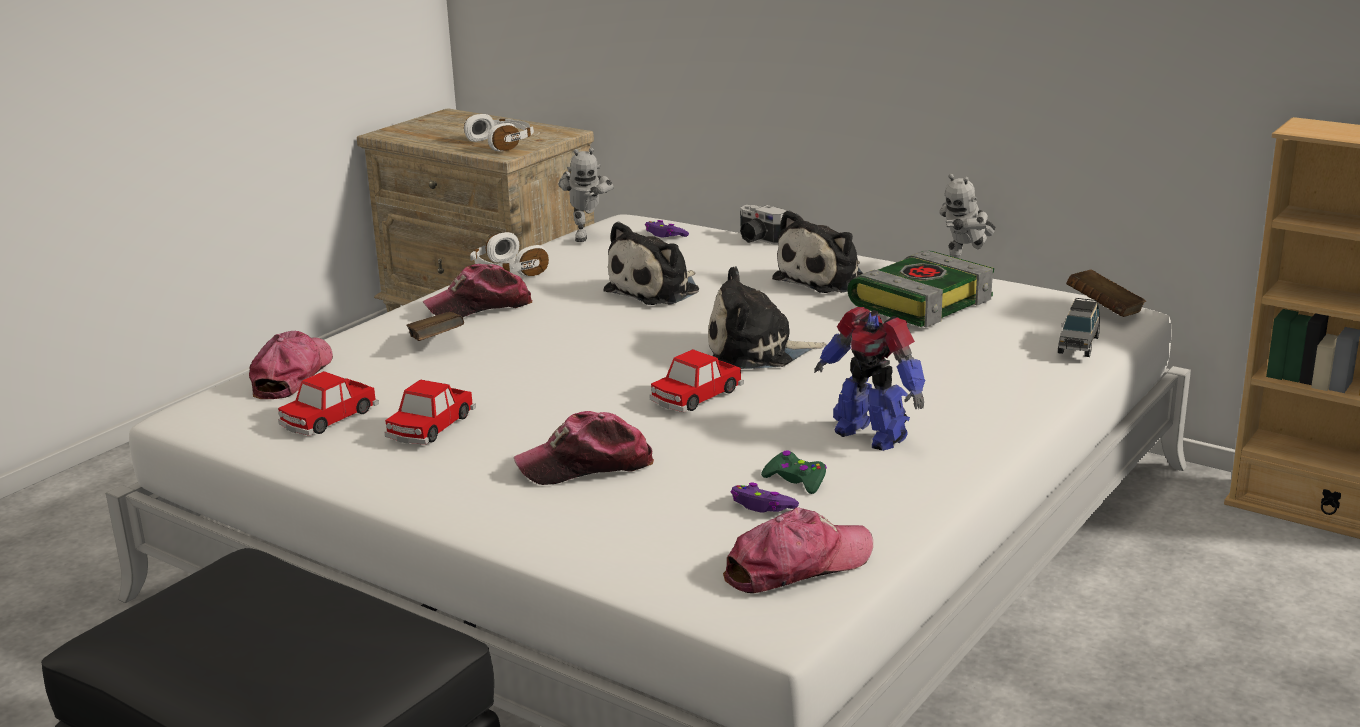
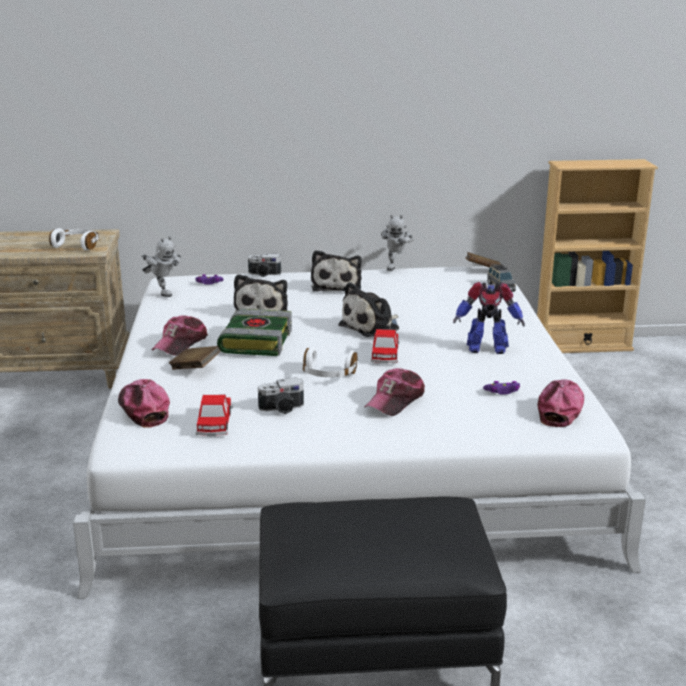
camera: 40 degrees left, 0 degrees up
toy car [384,379,476,445] -> camera [258,378,304,414]
white headphones [470,232,549,276] -> white headphones moved to [302,347,358,377]
green game controller [761,450,827,494] -> none
book [847,250,994,328] -> book moved to [217,309,292,356]

